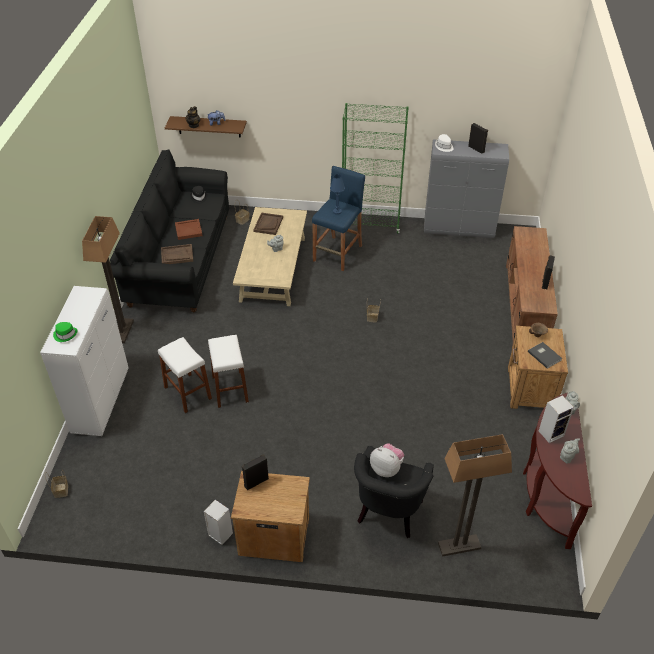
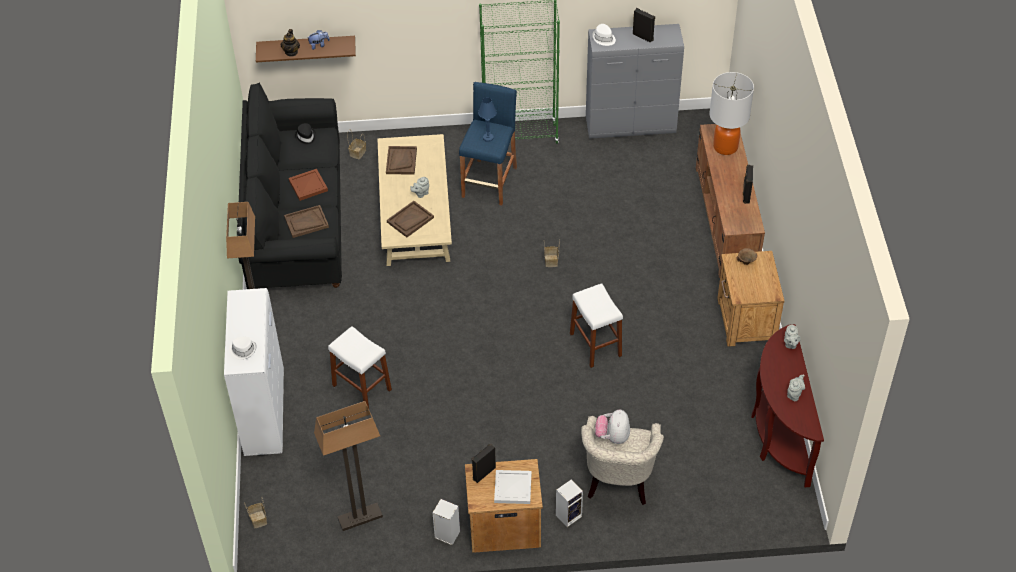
camera: 10 degrees left, 5 degrees up
green hat [53,322,78,342] -> white hat [229,337,257,360]
white stool [208,335,249,408] -> white stool moved to [570,283,623,368]
black armchair [354,446,434,538] -> beige armchair [581,416,664,505]
plush toy [370,444,404,477] -> plush toy turned 105 degrees counterclockwise [595,410,630,444]
floor lamp [438,434,512,557] -> floor lamp moved to [314,401,383,531]
grey book [528,342,562,369] -> none
speaker [539,395,574,443] -> speaker moved to [556,479,583,527]
none -> brown tray [387,201,434,237]
none -> white tray [494,470,532,504]
none -> table lamp [710,72,754,155]

